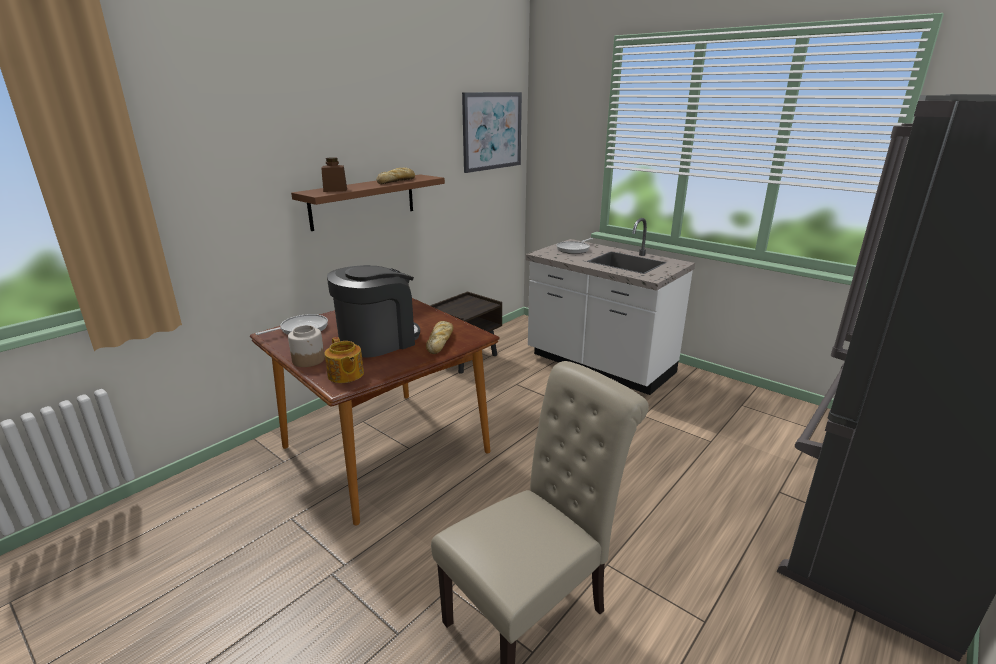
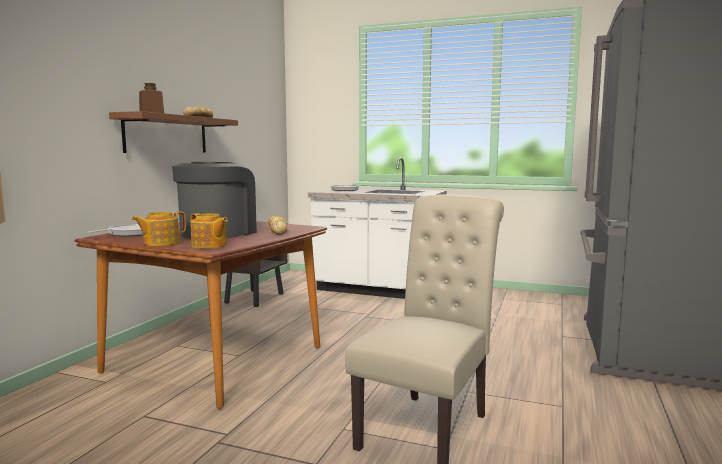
camera: 20 degrees left, 15 degrees down
jar [288,325,325,367] -> teapot [132,211,186,246]
picture [462,92,522,173] -> none

